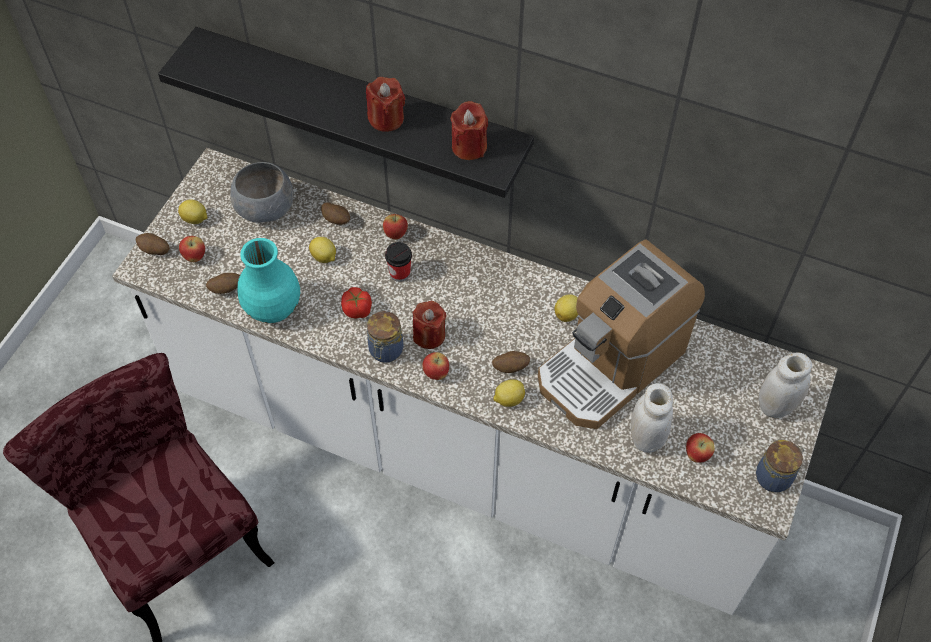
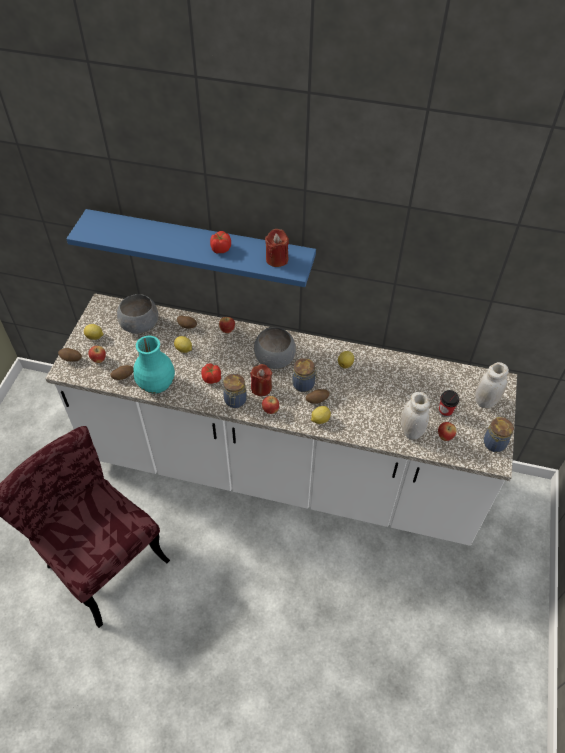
camera: 10 degrees left, 5 degrees down
black shelf [158,27,534,198] -> blue shelf [66,209,316,287]
red candle [366,77,405,132] -> tomato [210,231,231,253]
cup [385,242,412,282] -> cup moved to [439,390,459,417]
coffee machine [538,239,705,429] -> none
none -> grey bowl [254,327,296,369]
none -> jar [293,358,318,392]

